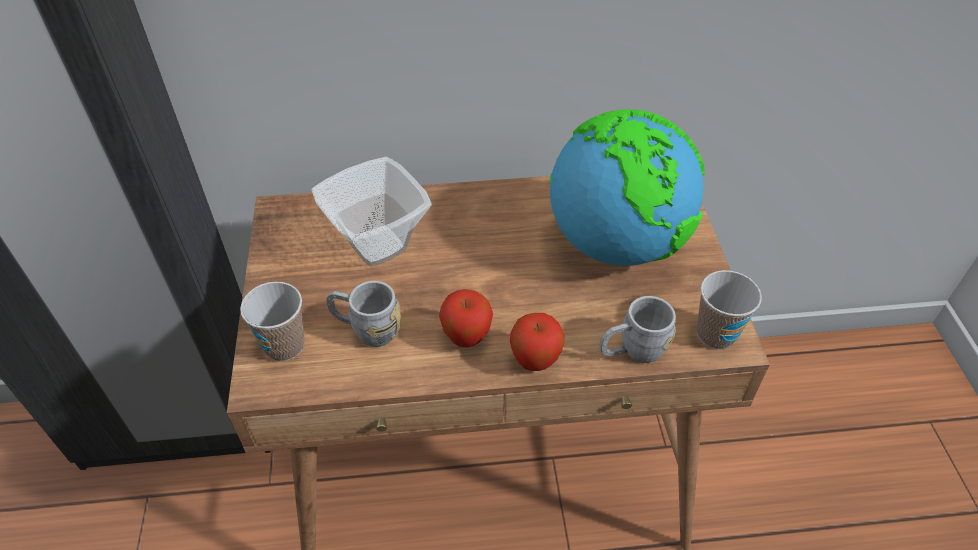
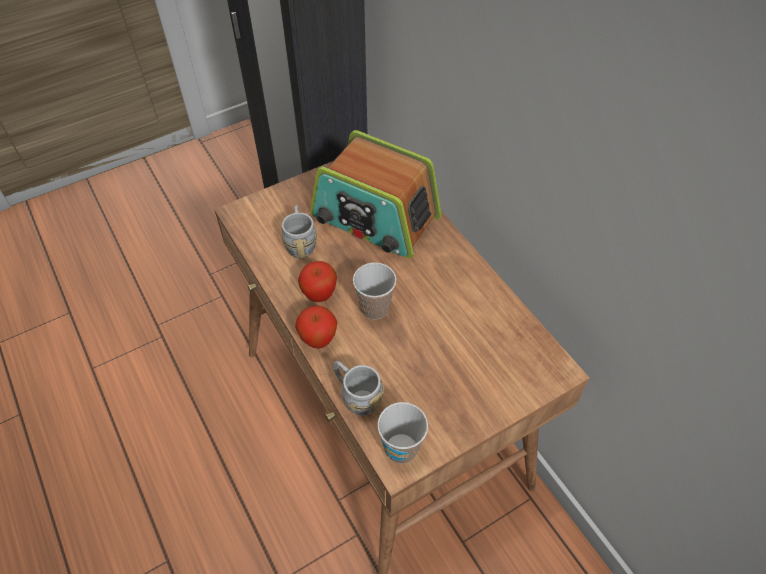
camera: 65 degrees right, 5 degrees up
cup [240,281,304,361] -> cup moved to [353,263,396,320]
bowl [311,157,432,266] -> radio [310,130,442,259]
globe [549,109,705,266] -> none

